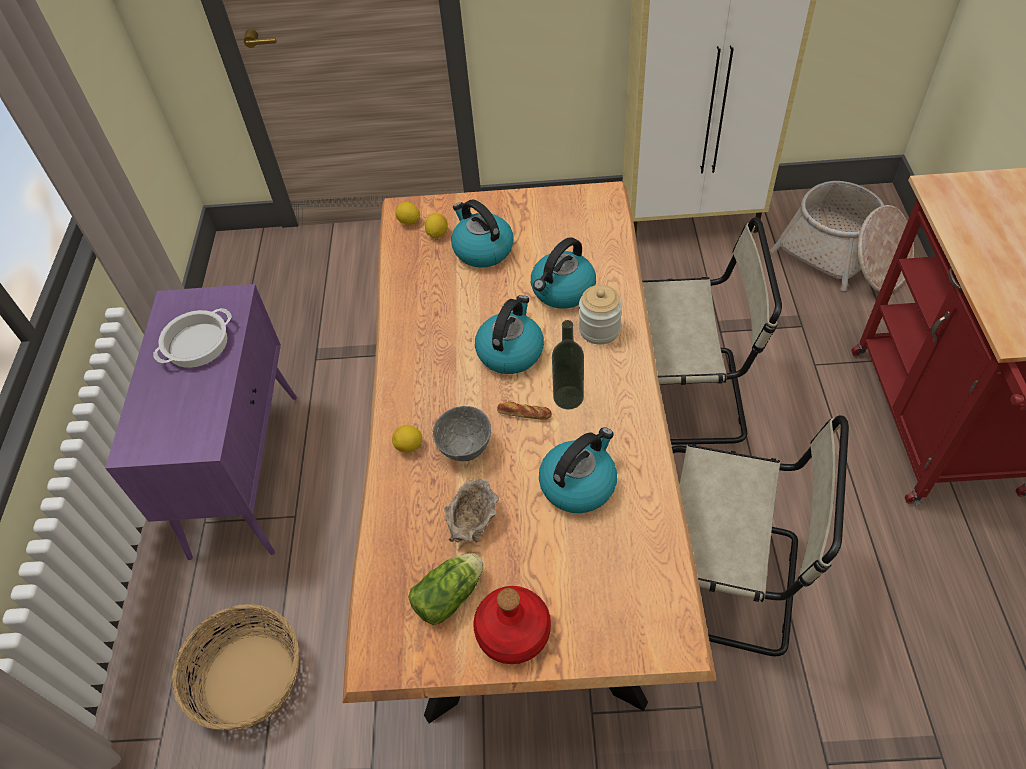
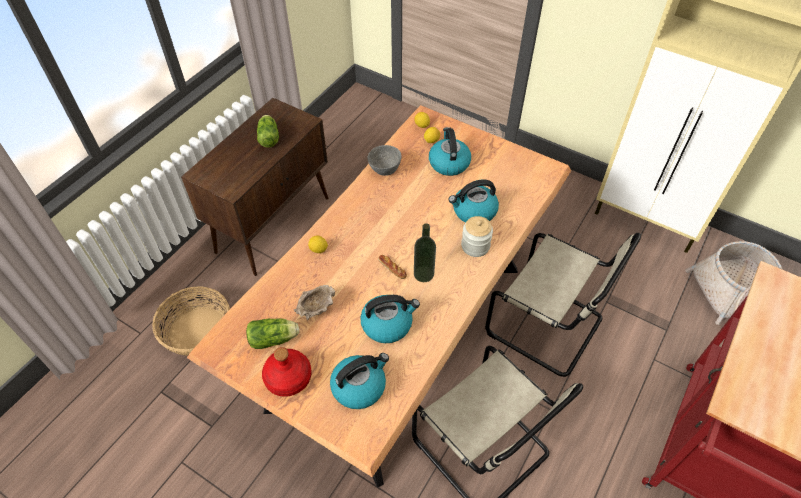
camera: 30 degrees right, 0 degrees up
purple cabinet [105,284,297,560] -> brown cabinet [181,98,328,276]
cooking pot [153,308,232,368] -> lettuce [257,115,279,148]
grey bowl [433,406,491,461] -> grey bowl moved to [368,145,402,176]
kettle [475,295,544,374] -> kettle moved to [330,353,389,409]

